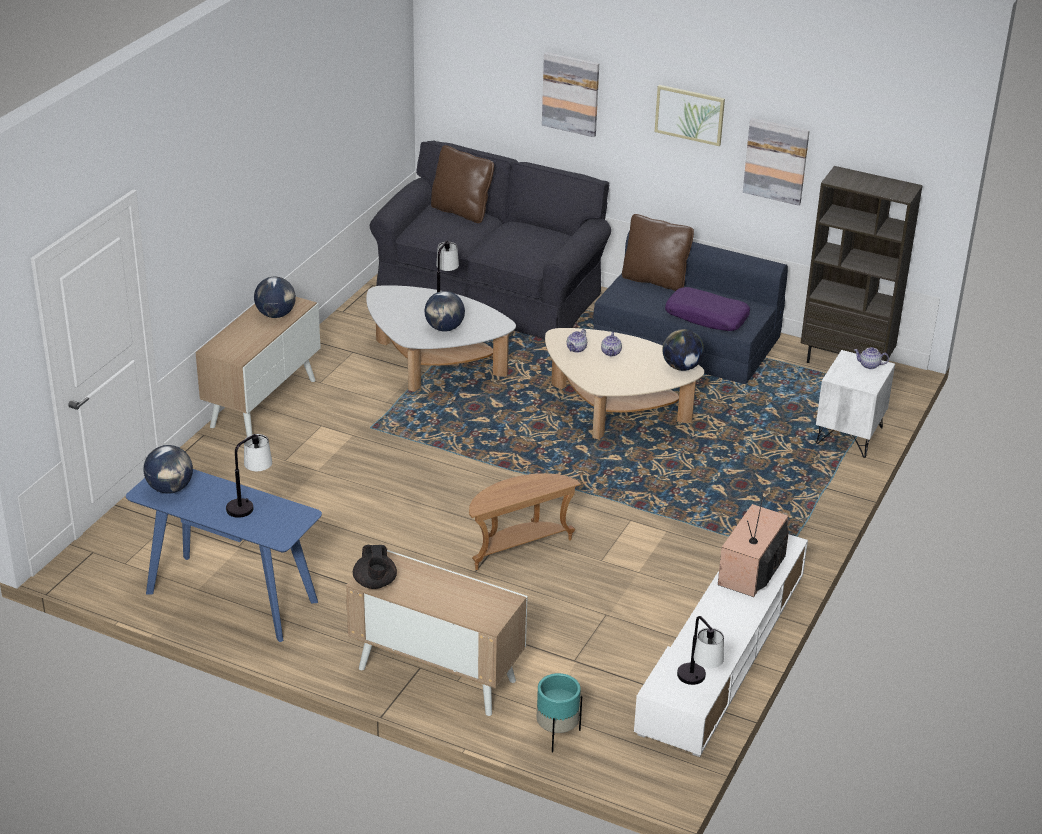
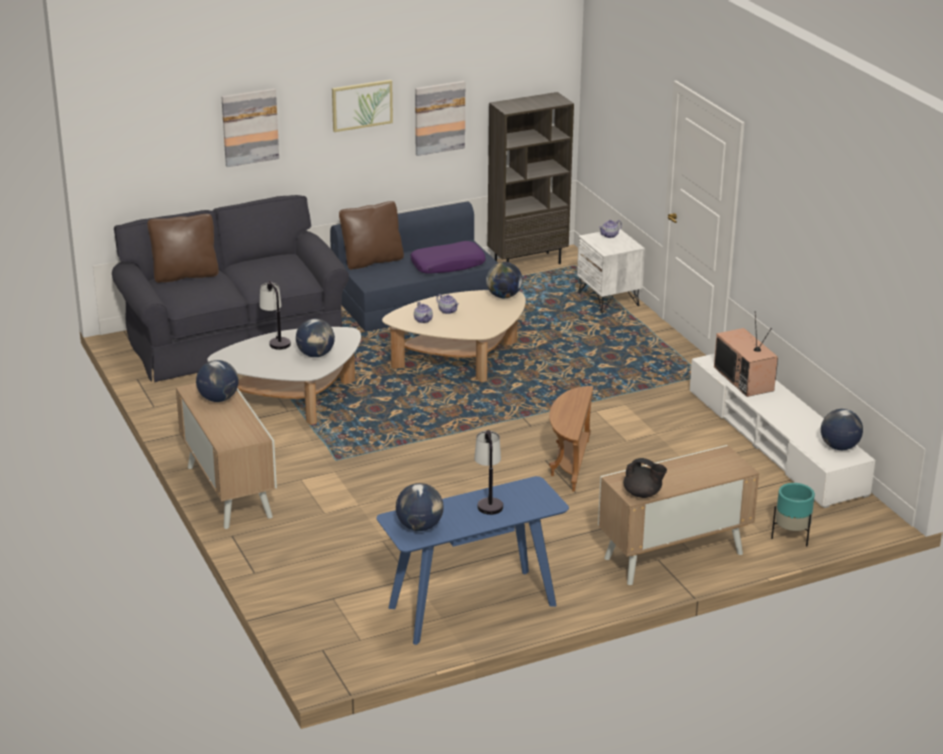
camera: 50 degrees left, 5 degrees down
table lamp [677,616,724,685] -> globe [821,409,863,450]

